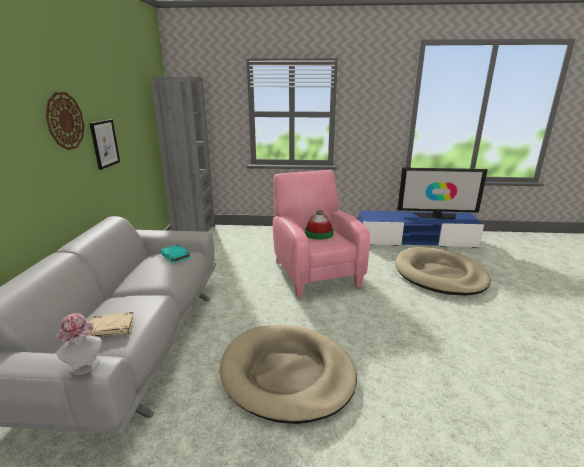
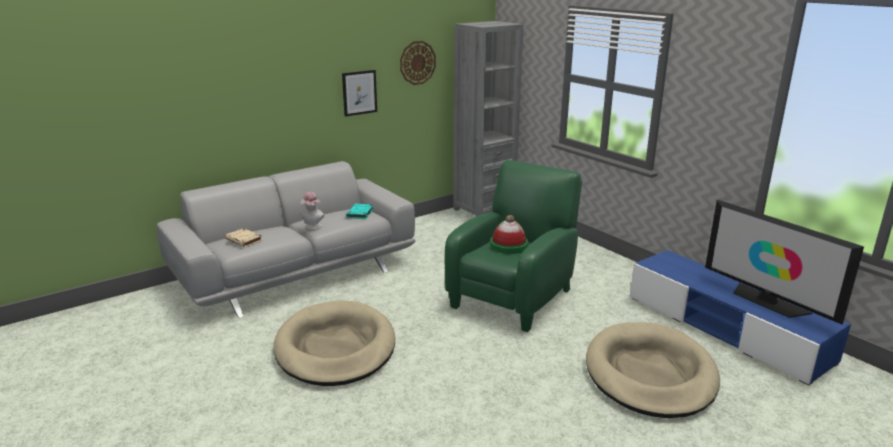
camera: 50 degrees right, 0 degrees up
wall clock [46,92,84,150] -> wall clock moved to [400,41,436,85]
hat [56,313,102,375] -> hat moved to [300,192,324,230]
pink armchair [273,170,370,298] -> green armchair [445,160,582,332]

